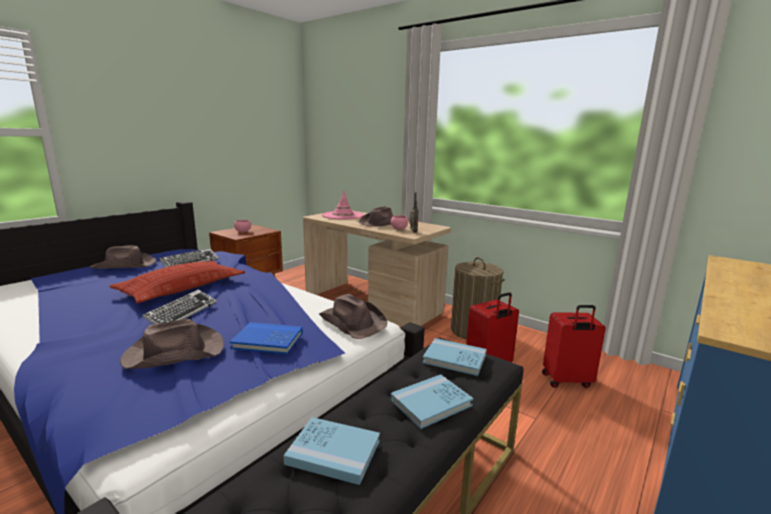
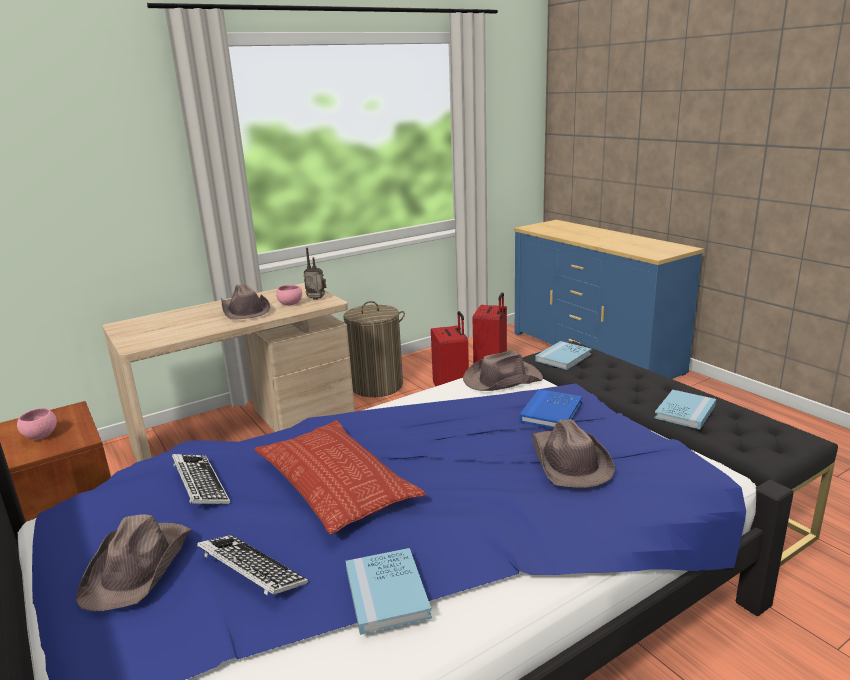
camera: 70 degrees left, 5 degrees up
keyboard [142,289,217,324] -> keyboard moved to [197,535,308,595]
pink hat [322,190,364,219] -> none
blue book [390,374,473,429] -> blue book moved to [346,548,432,635]

